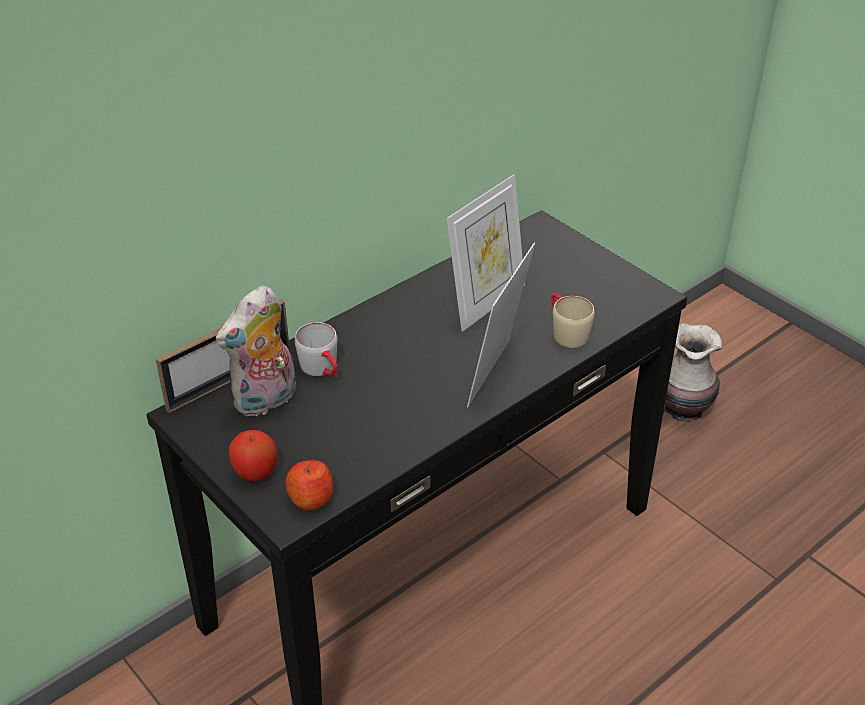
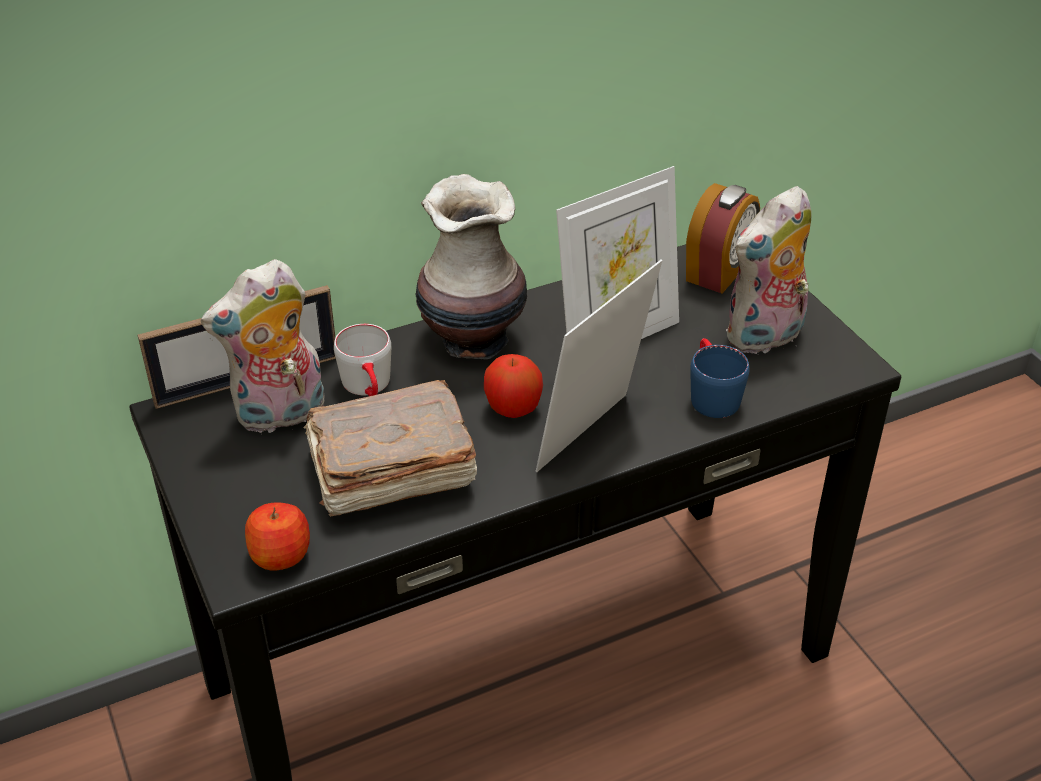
camera: 15 degrees right, 0 degrees up
apple [229,430,277,481] -> apple moved to [484,354,543,418]
beige mug [552,293,595,348] -> blue mug [690,338,750,418]
vase [664,323,722,422] -> vase moved to [416,174,527,359]
none -> brown book [304,380,477,517]
none -> alarm clock [686,183,760,294]
none -> plush toy [726,186,811,354]

